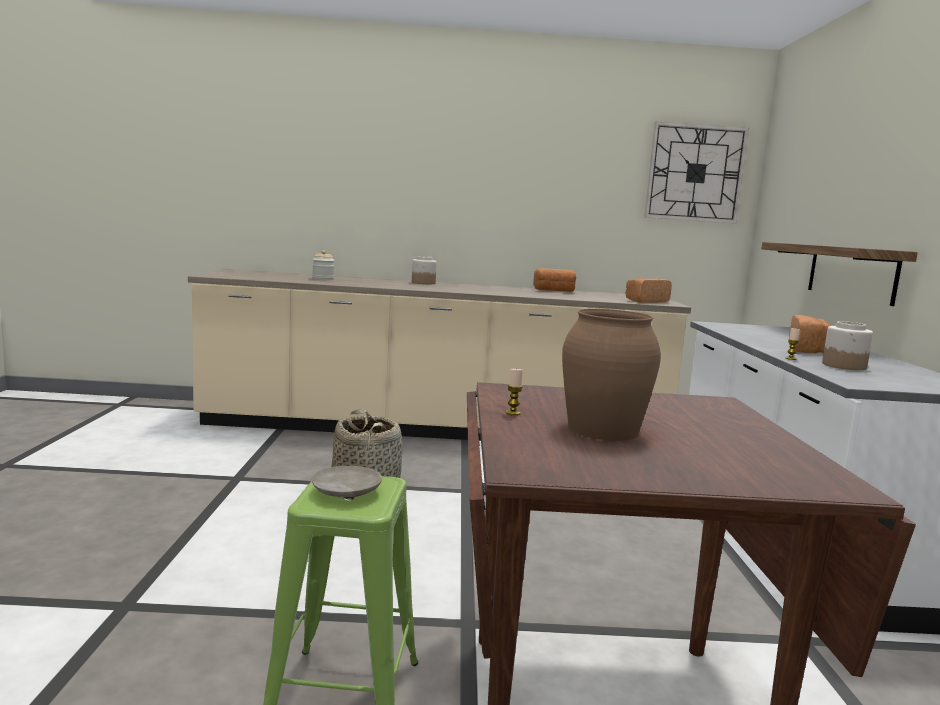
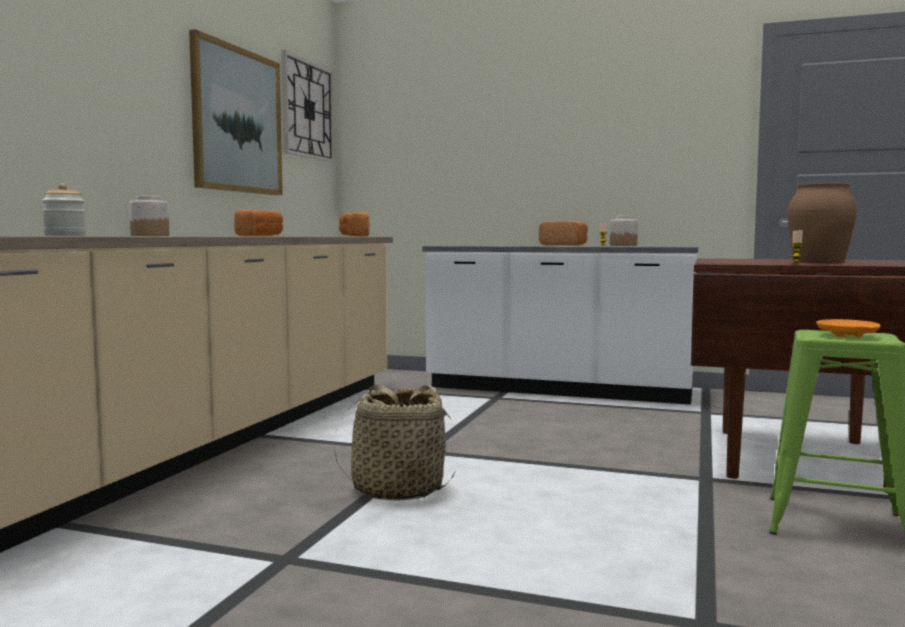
camera: 70 degrees left, 5 degrees down
beige plate [312,466,382,497] -> orange plate [816,319,881,337]
shelf [761,242,918,306] -> none
none -> picture [189,29,283,195]

